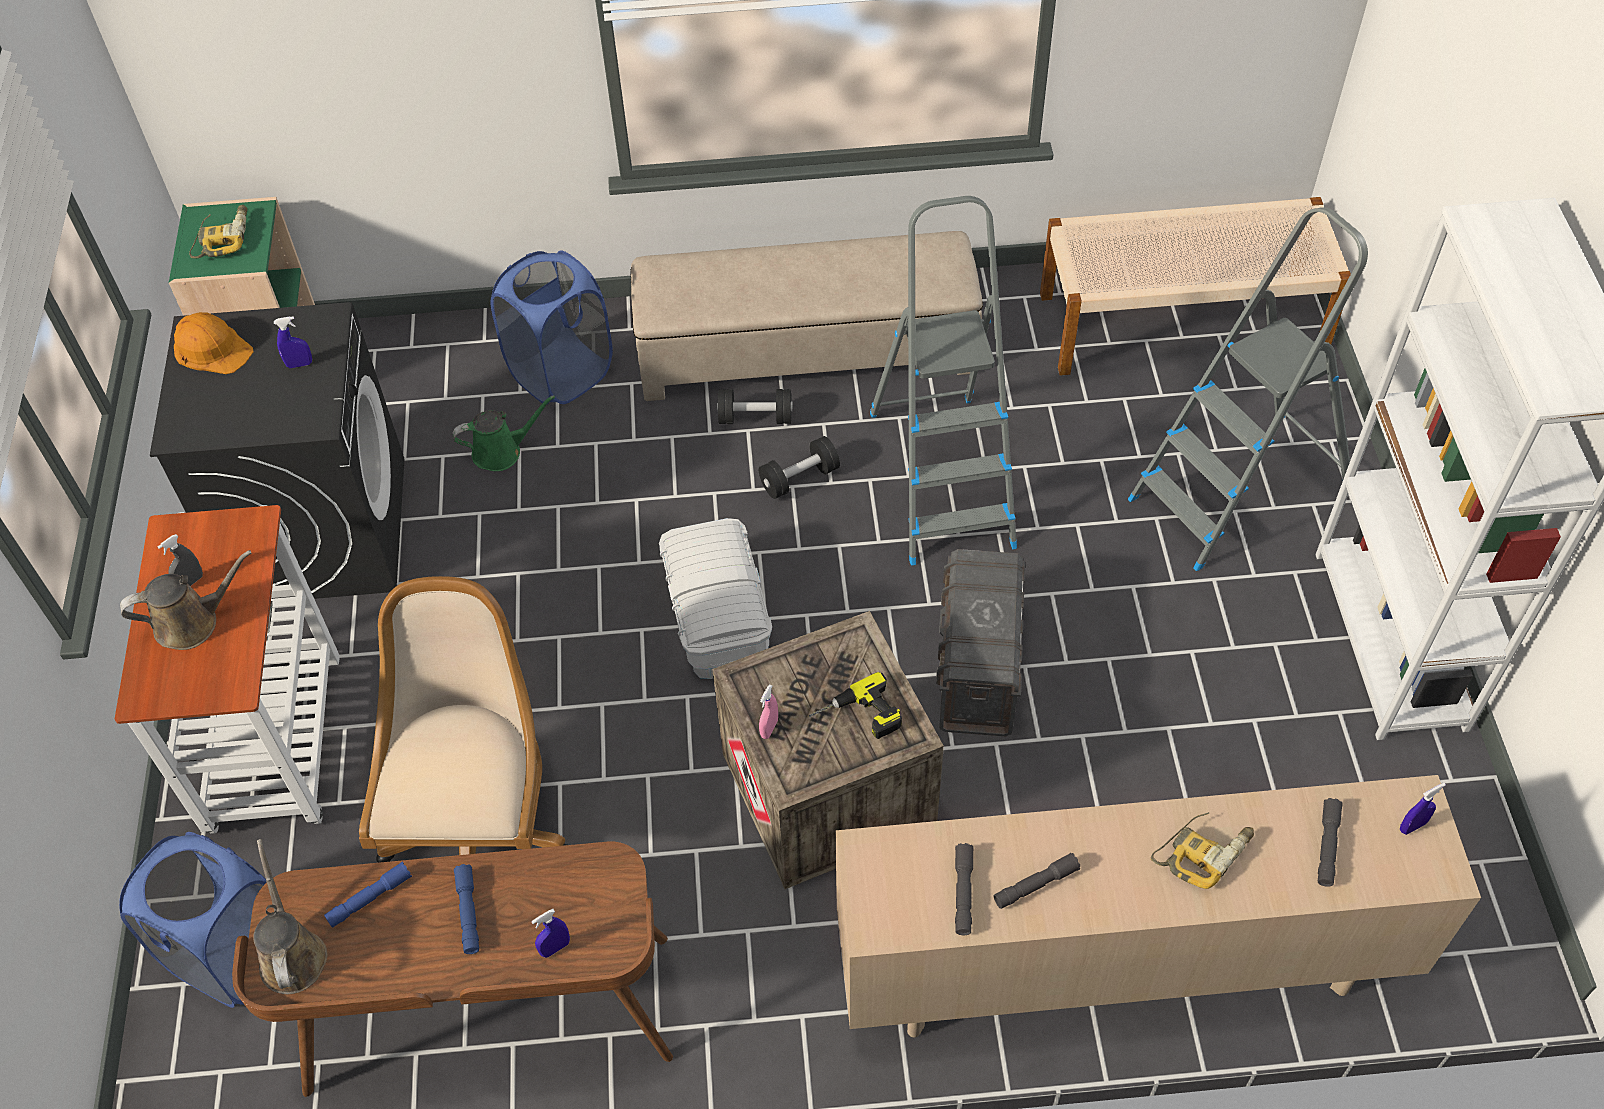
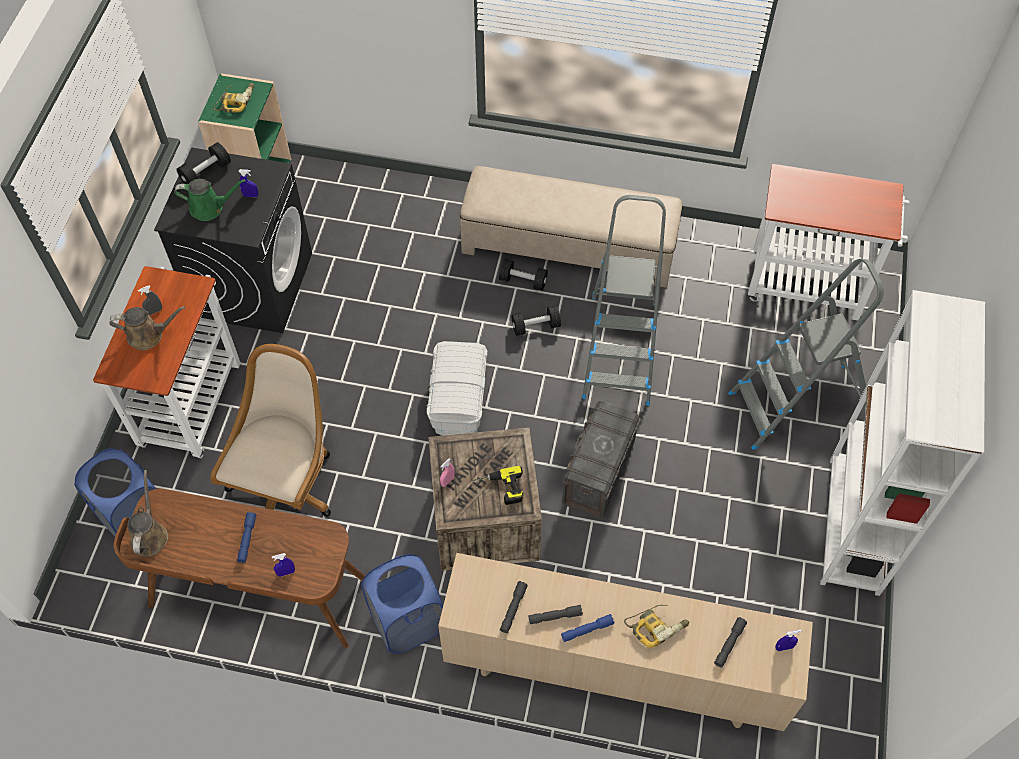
camera: 15 degrees right, 5 degrees up
orange hard hat [174,312,254,374] -> black dumbbell [176,142,231,184]
blue flashlight [324,862,412,928] -> blue flashlight moved to [561,614,614,642]
green watering can [453,395,555,471] -> green watering can moved to [174,179,246,221]
blue laundry basket [491,250,613,404] -> blue laundry basket moved to [361,554,443,654]
beige bench [1040,197,1351,375] -> white cart [748,164,910,320]

